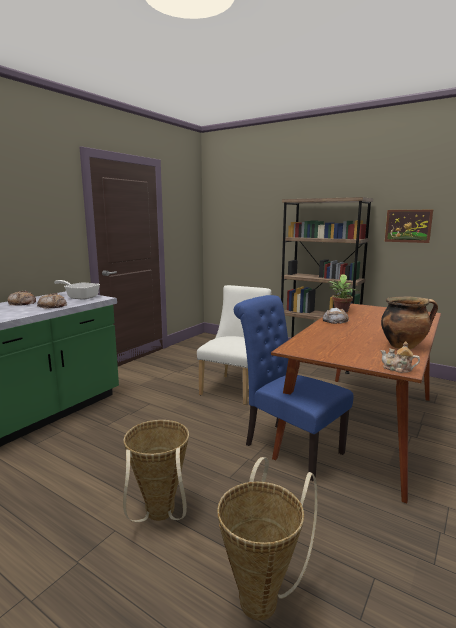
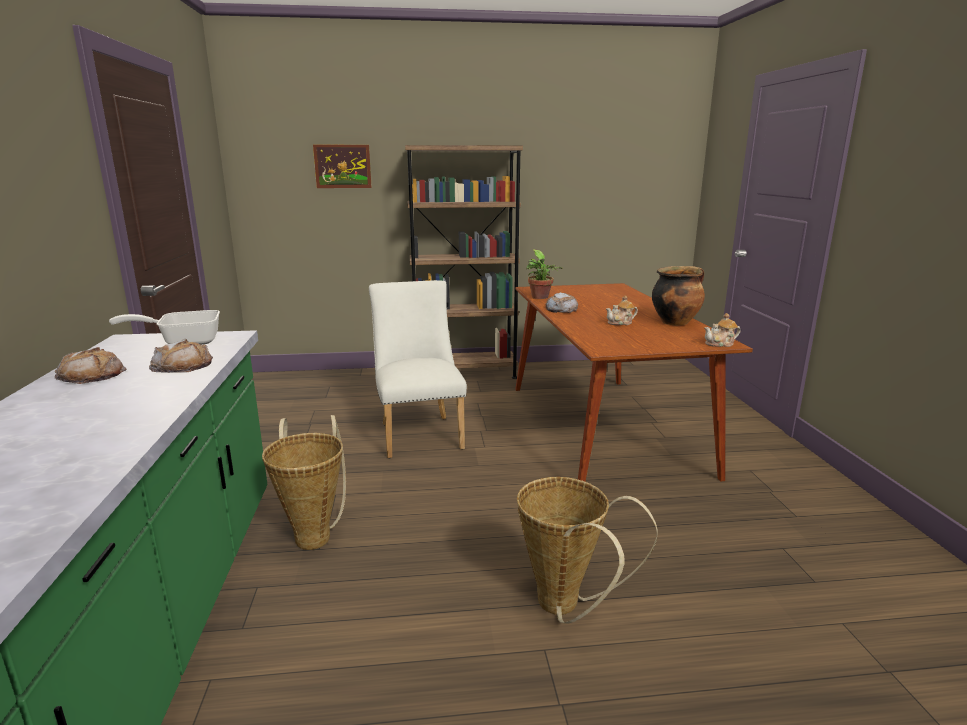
camera: 40 degrees left, 5 degrees up
basket [217,457,318,621] -> basket moved to [262,415,346,550]
blue chair [234,295,353,481] -> none
picture [385,210,433,243] -> picture moved to [313,145,372,188]
none -> teapot [606,295,638,325]

